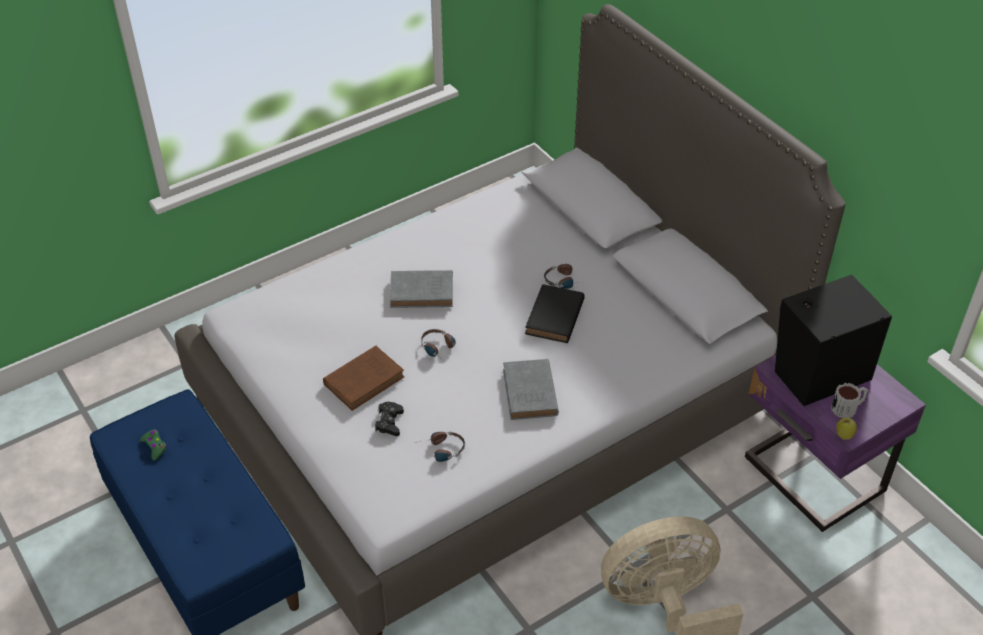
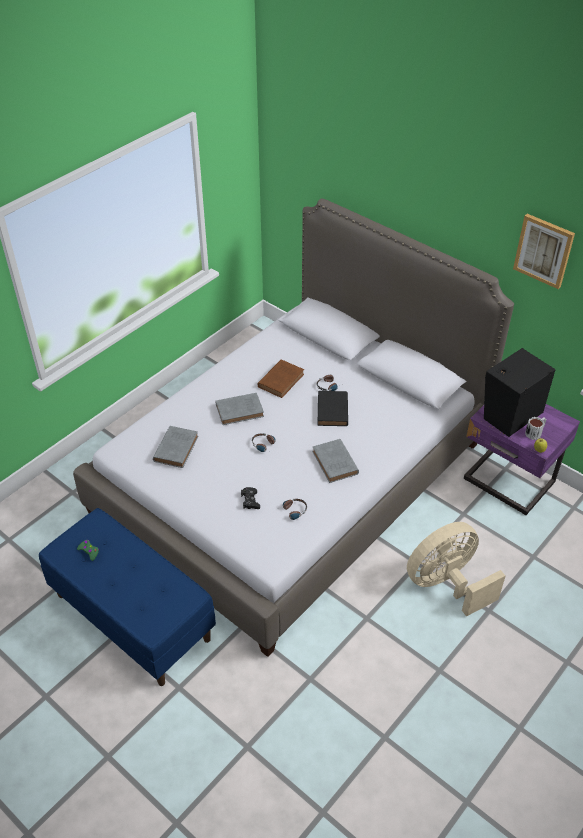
camera: 15 degrees left, 0 degrees up
brown book [323,346,404,411] -> brown book moved to [258,359,304,398]
none -> grey book [153,426,199,468]
none -> picture [513,214,575,289]

